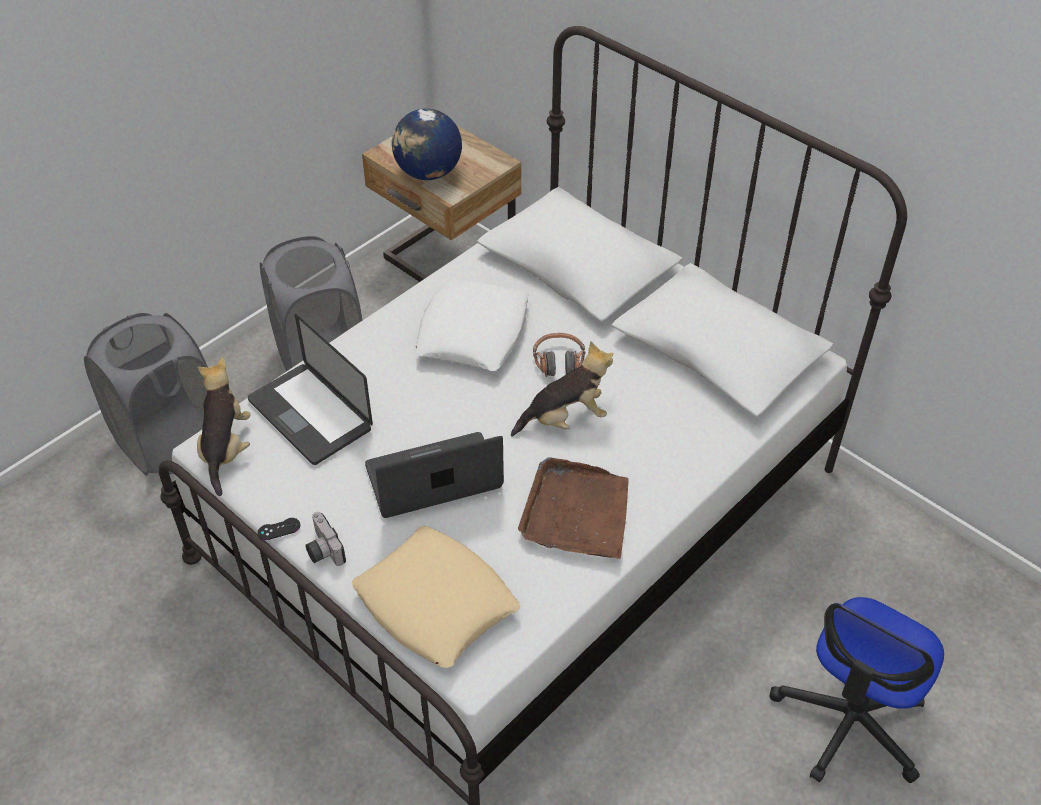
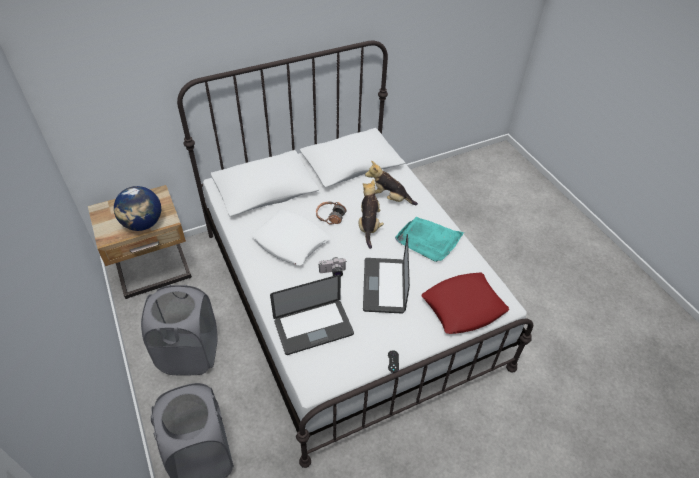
camera: 70 degrees left, 0 degrees up
plush toy [197,357,250,496] -> plush toy moved to [365,161,418,205]
camera [306,512,346,566] -> camera moved to [319,257,347,276]
beige pillow [352,526,521,668] -> red pillow [422,273,509,334]
brown tray [518,457,629,559] -> turquoise tray [395,217,464,262]
office chair [770,597,944,783] -> none

